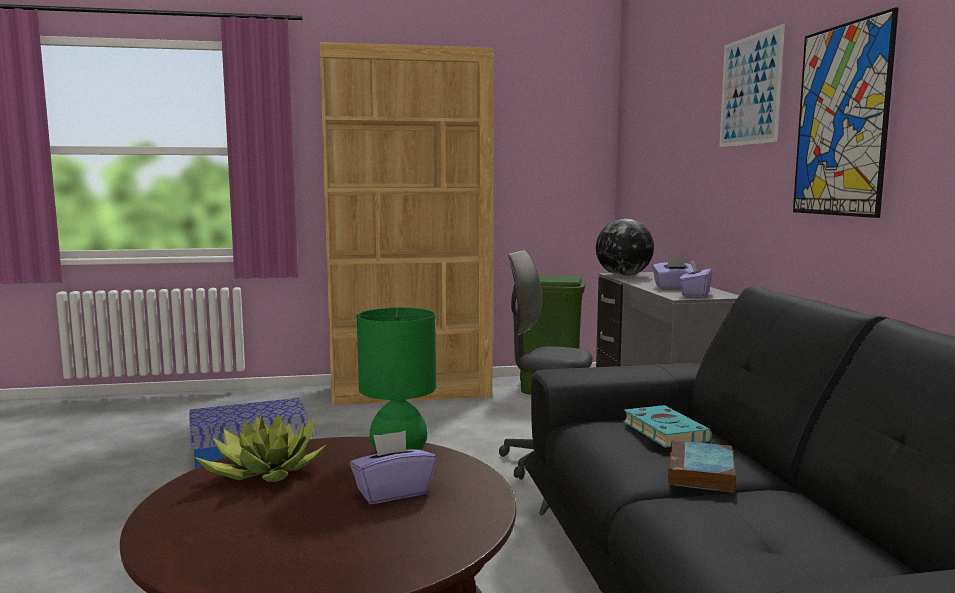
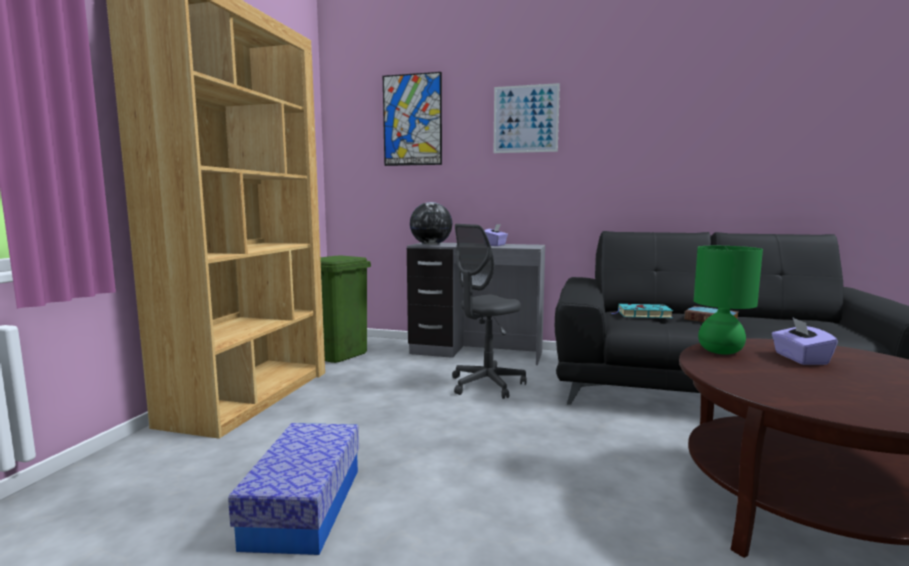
camera: 65 degrees left, 0 degrees up
potted plant [195,414,327,482] -> none
purple tissue box [679,260,713,297] -> none
picture [793,7,898,218] -> picture moved to [383,72,442,166]

